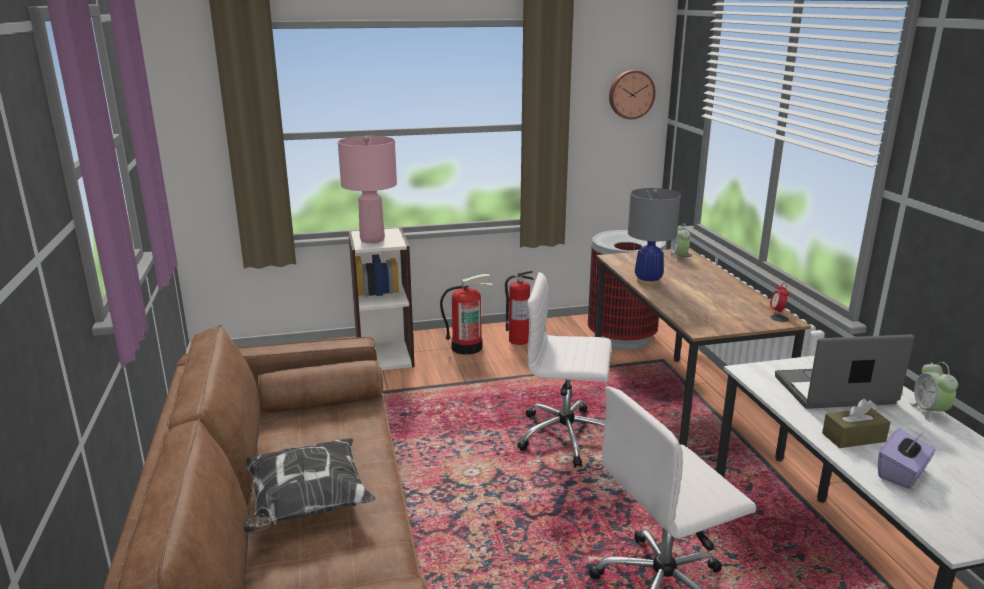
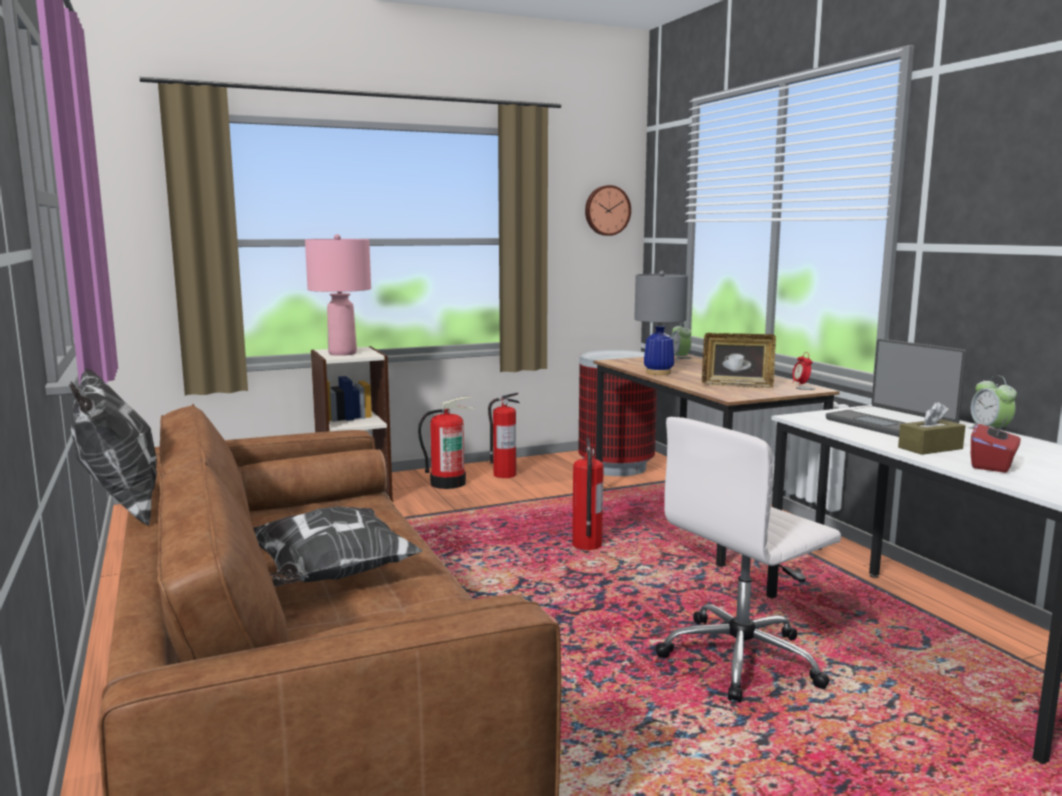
camera: 10 degrees left, 10 degrees down
white office chair [517,272,612,468] -> fire extinguisher [572,438,604,550]
laptop [775,335,914,409] -> laptop turned 105 degrees counterclockwise [826,339,967,437]
purple tissue box [878,429,935,489] -> red tissue box [971,417,1021,473]
none -> pillow [69,368,157,527]
none -> picture frame [702,333,776,388]

